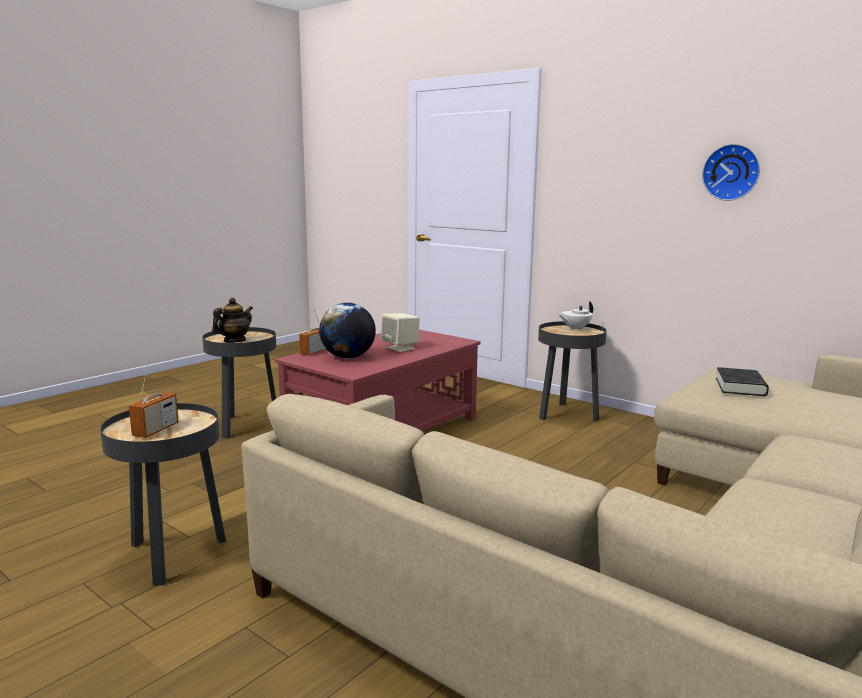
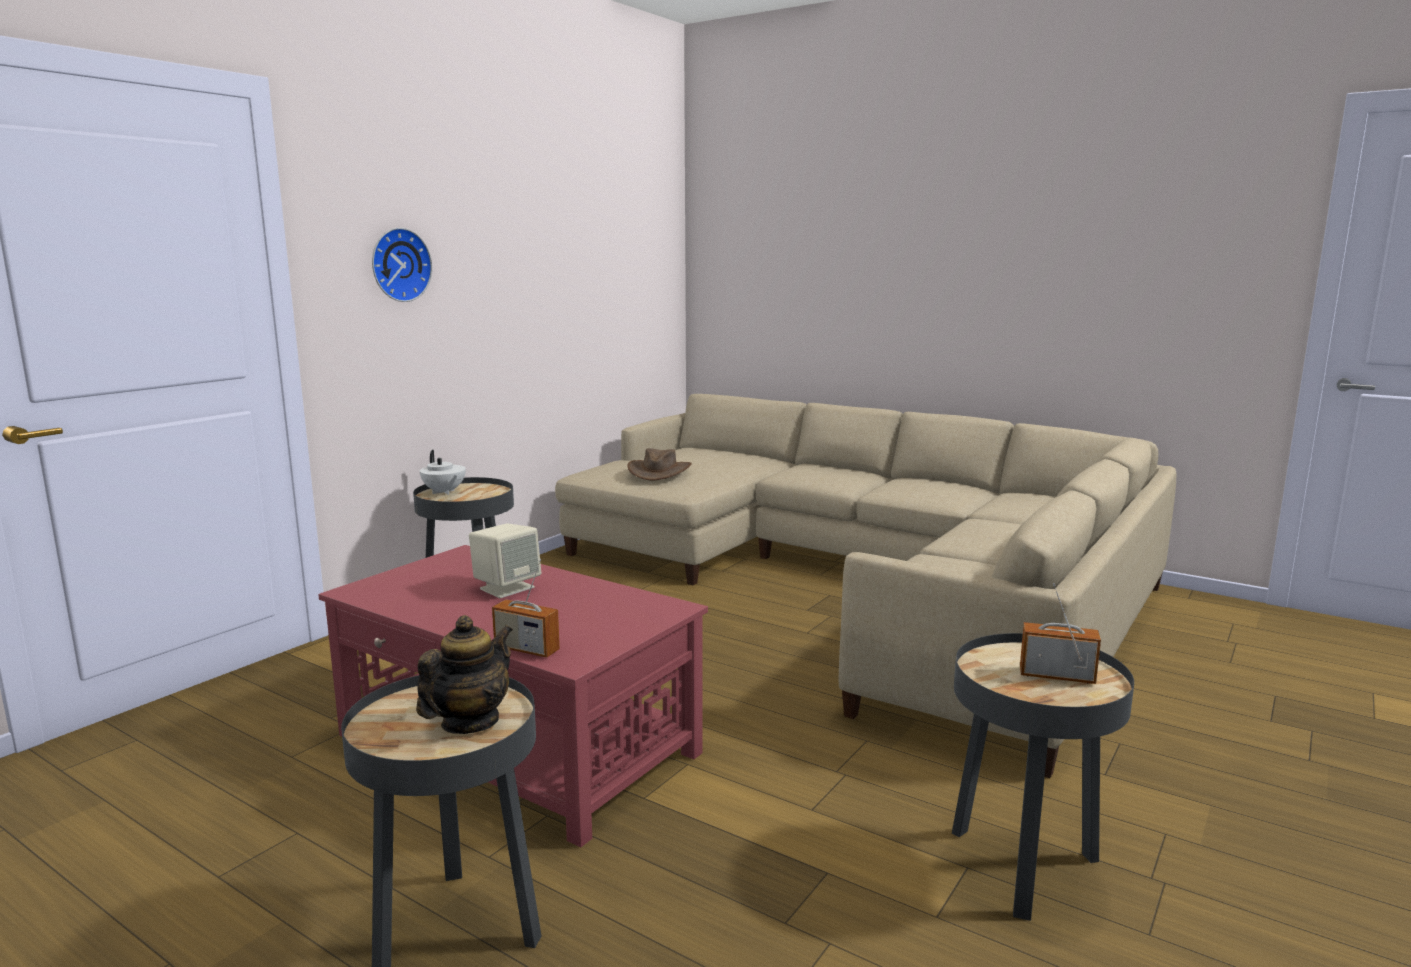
camera: 95 degrees left, 0 degrees up
teapot [212,298,253,343] -> teapot turned 90 degrees clockwise [416,615,513,734]
globe [319,302,376,358] -> none
wall clock [702,144,760,201] -> wall clock moved to [372,228,432,302]
black book [716,367,769,396] -> brown hat [628,448,691,480]

